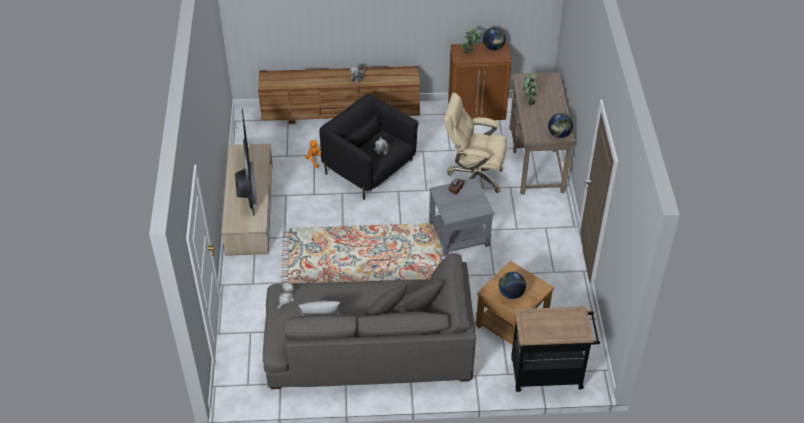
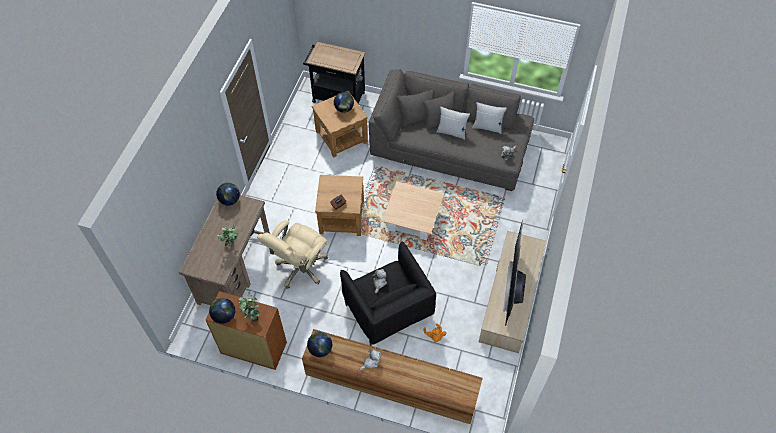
camera: 160 degrees left, 10 degrees up
grey side table [429,178,494,256] -> brown side table [315,175,364,236]
beige office chair [444,93,507,193] -> beige office chair turned 90 degrees clockwise [257,220,329,289]
none -> globe [307,332,332,357]
none -> beige coffee table [382,181,444,240]
none -> grey pillow [436,107,470,140]

